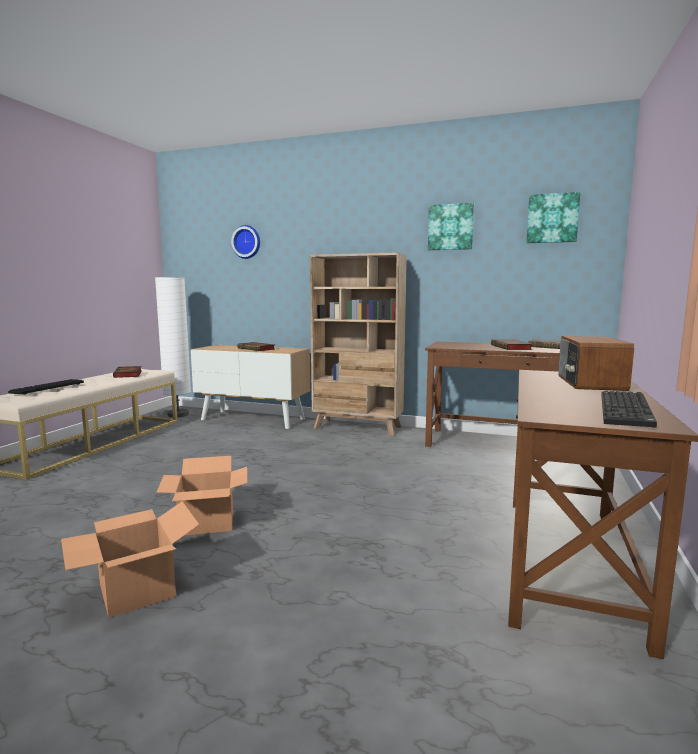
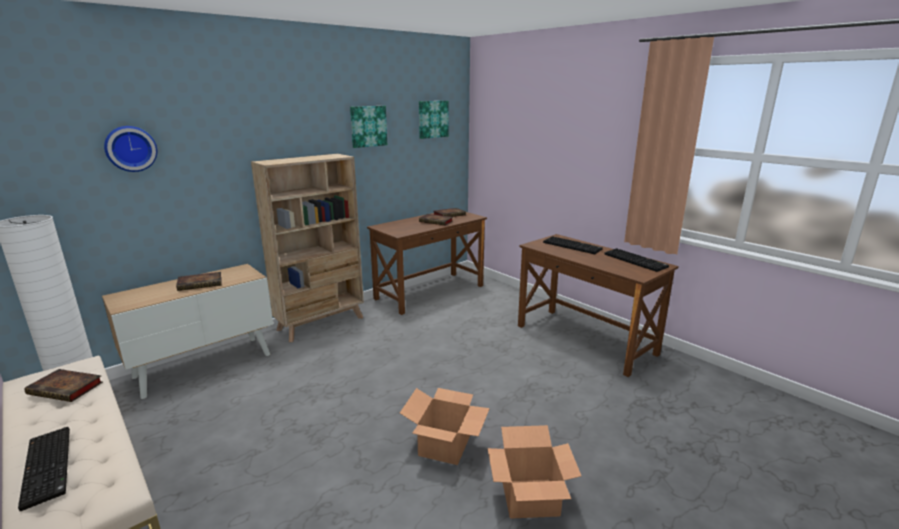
camera: 60 degrees left, 10 degrees up
radio [558,336,634,391] -> keyboard [543,236,603,254]

